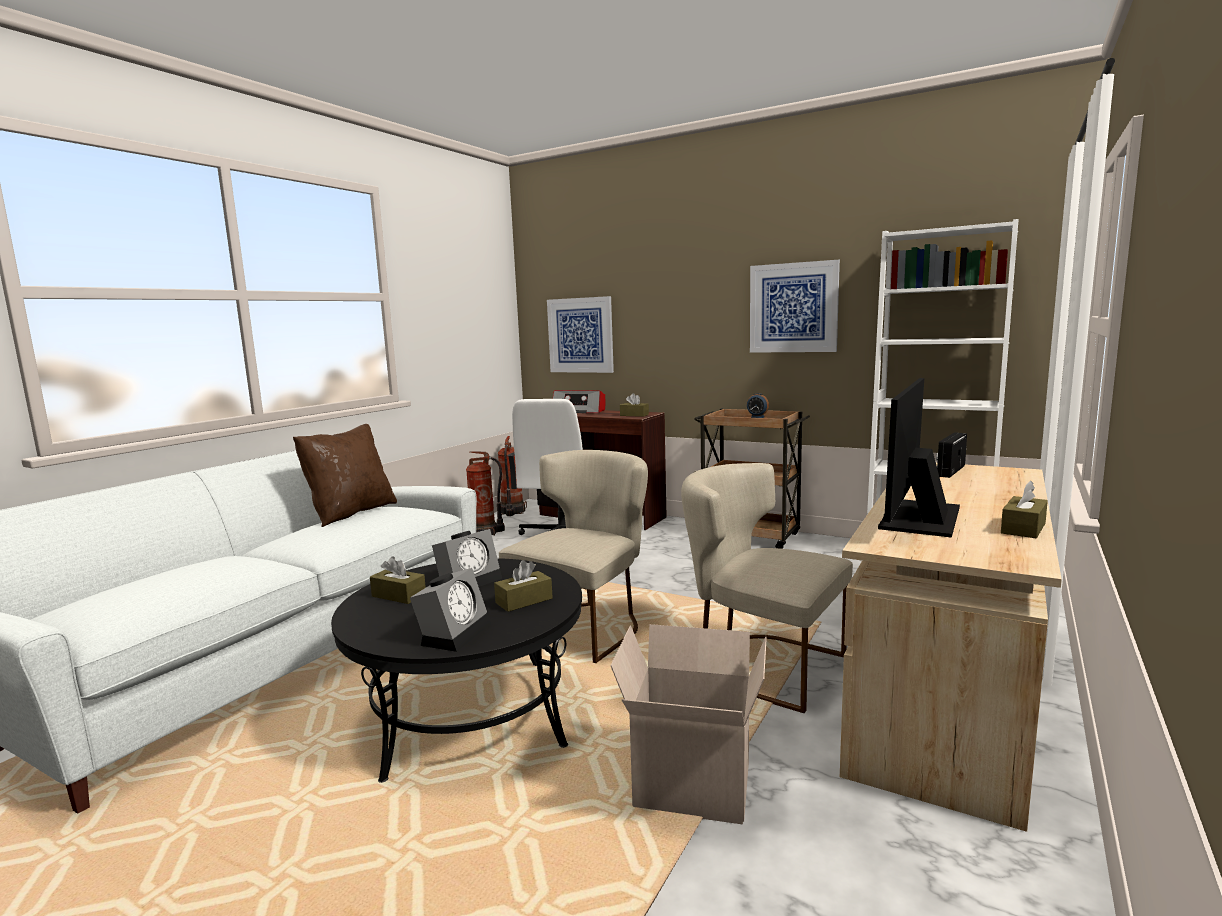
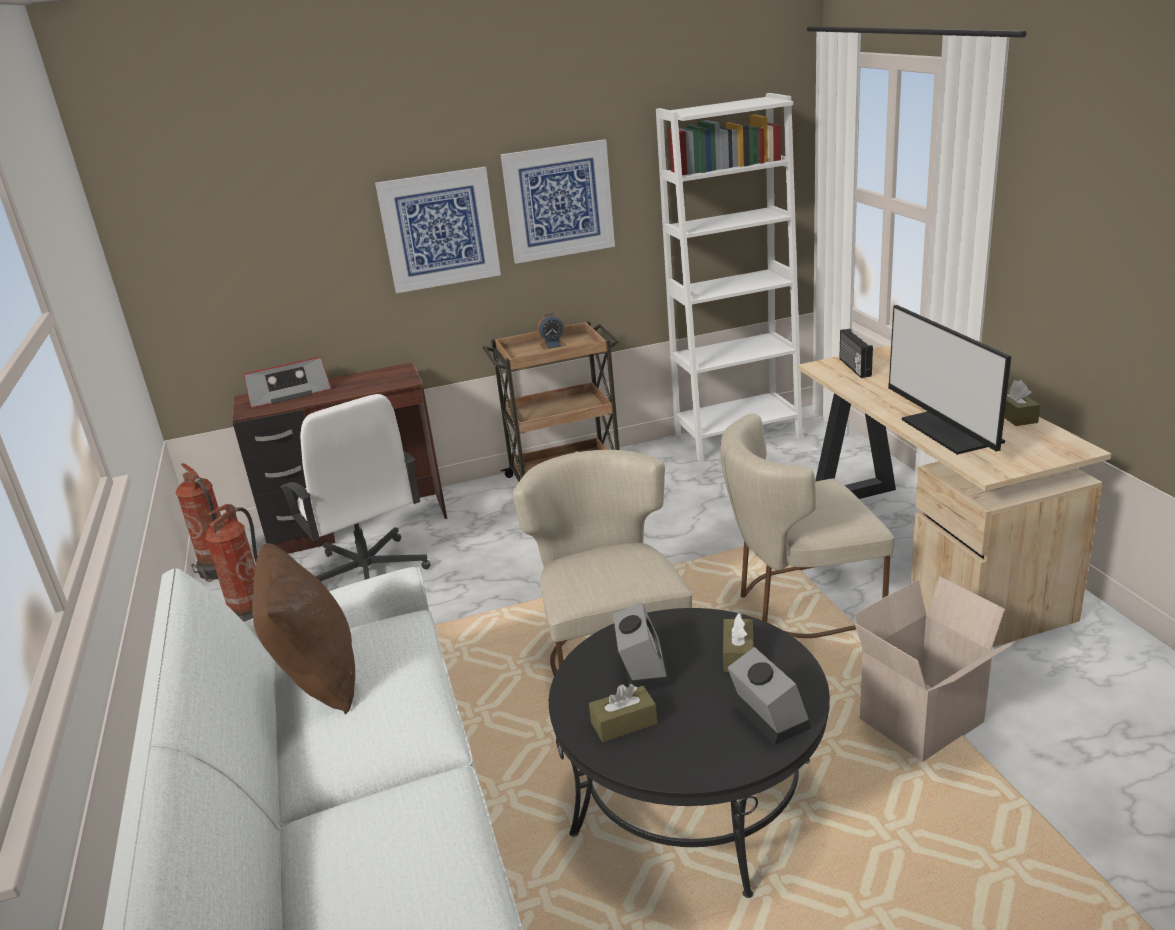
camera: 45 degrees left, 15 degrees up
picture [547,296,614,373] -> picture moved to [375,167,501,293]
brown tissue box [620,393,649,417] -> none

